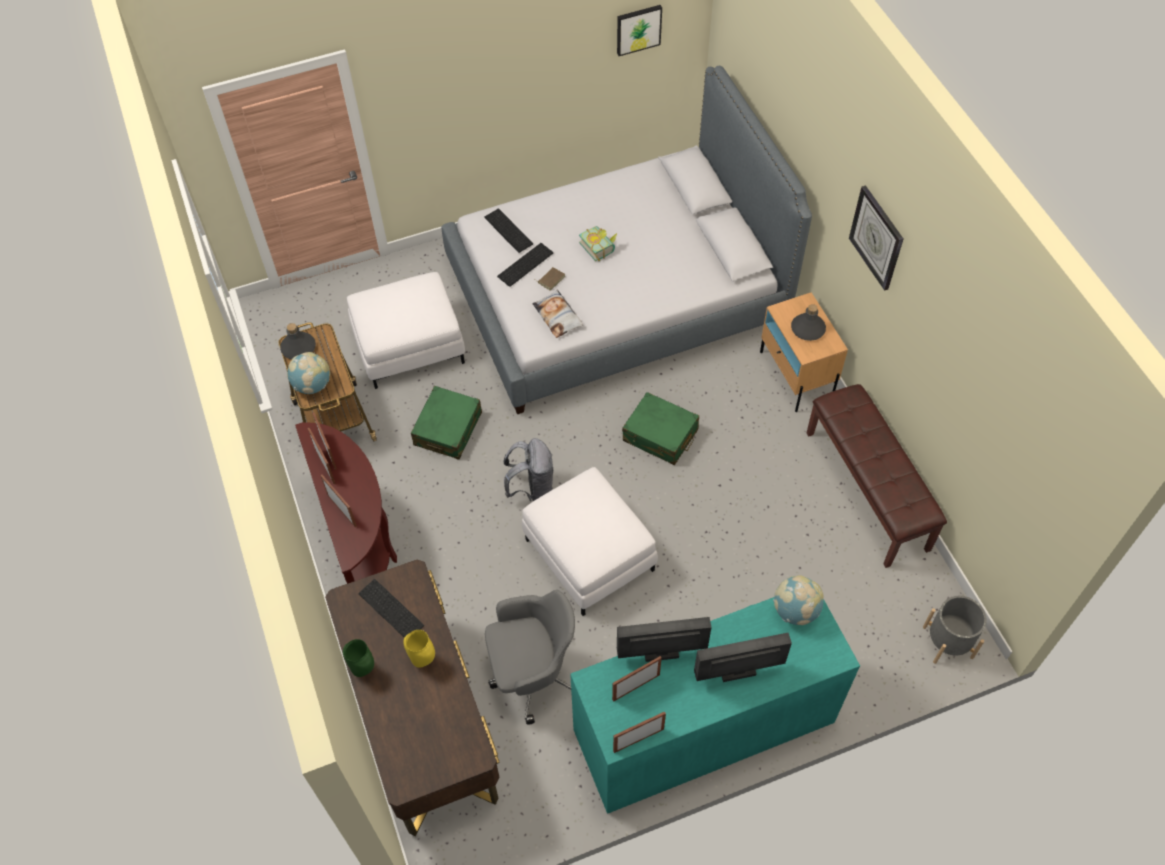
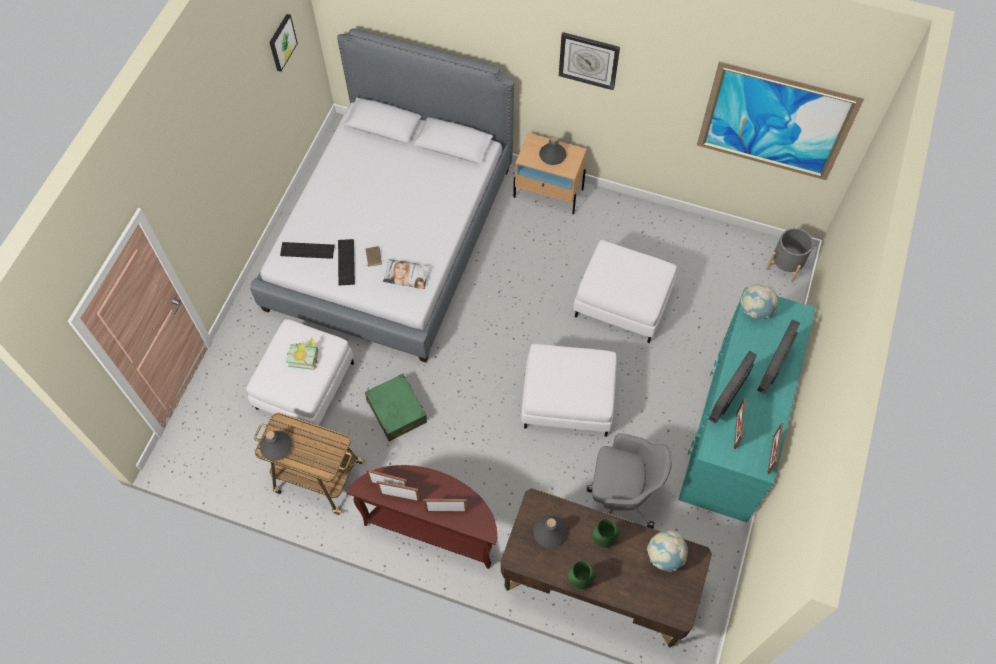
camera: 50 degrees left, 5 degrees up
globe [287,352,330,394] -> globe moved to [647,531,688,572]
keyboard [358,579,424,638] -> grey bottle [533,515,567,548]
yellow vase [403,630,435,668] -> green vase [591,519,620,548]
grey office chair [485,590,575,725] -> grey office chair turned 75 degrees clockwise [587,433,671,529]
grey backpack [503,438,553,501] -> none
book [579,226,617,261] -> book moved to [286,337,318,370]
green suitcase [622,392,699,465] -> none
brown bench [807,384,947,568] -> none
none -> white ottoman [573,240,677,343]
none -> picture [697,61,864,180]

